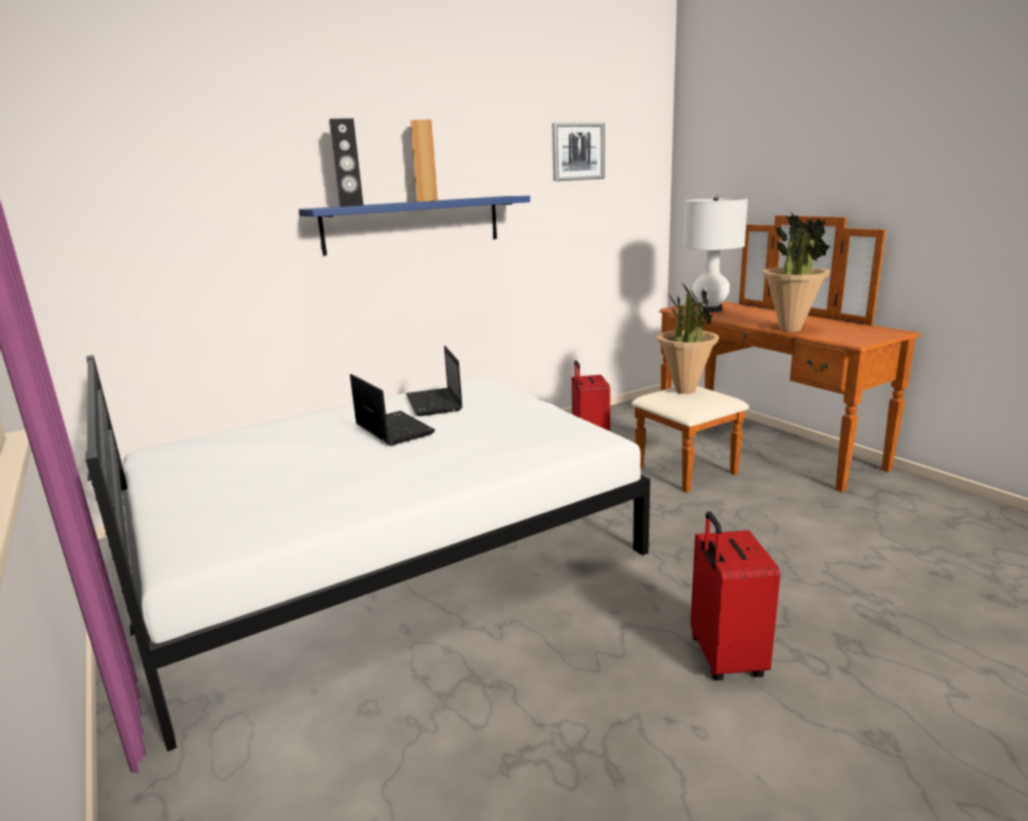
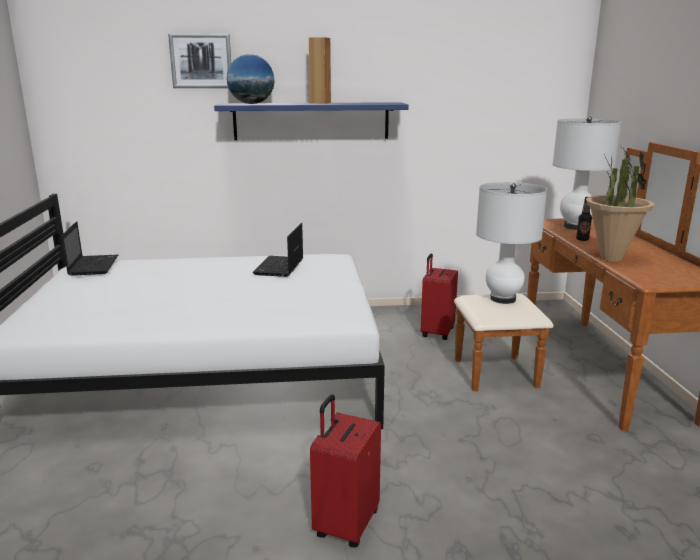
camera: 25 degrees right, 0 degrees up
black speaker [329,118,364,207] -> globe [227,54,275,104]
laptop [350,374,435,445] -> laptop moved to [61,222,118,276]
picture [552,123,605,181] -> picture moved to [168,33,231,88]
potted plant [657,283,719,394] -> white table lamp [476,182,547,304]
none -> bottle [576,197,592,241]

